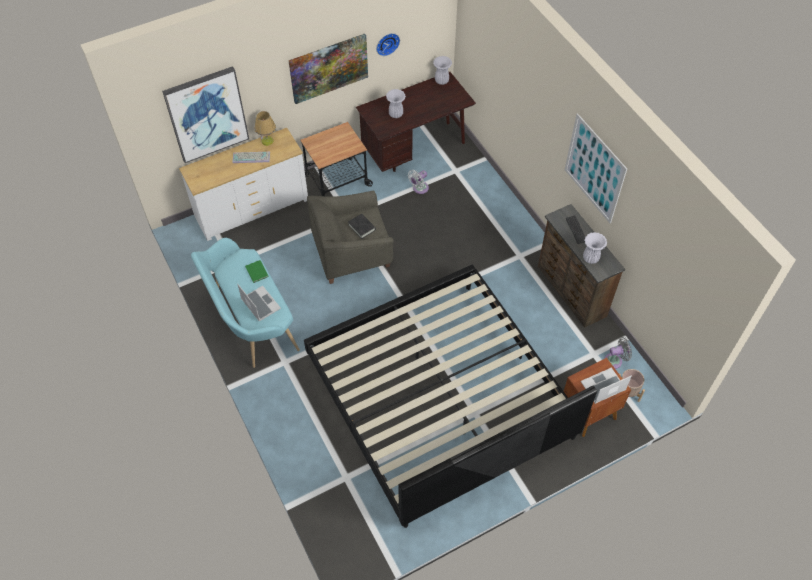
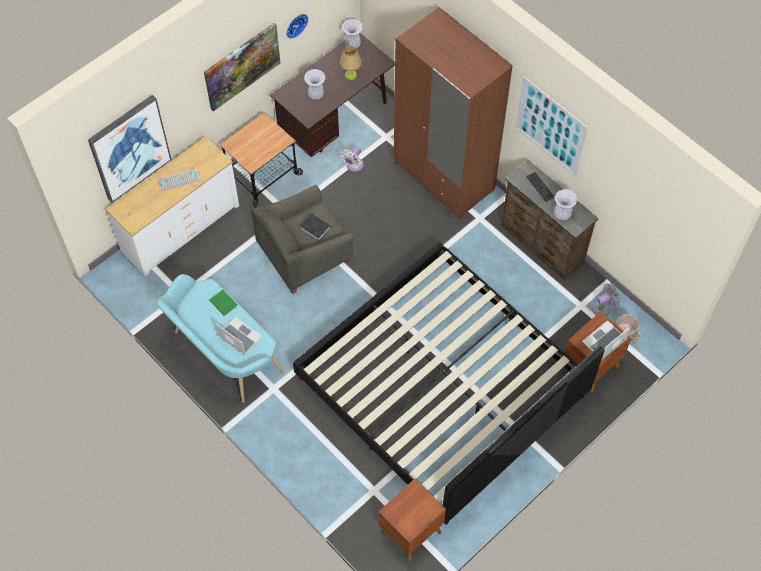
camera: 15 degrees left, 5 degrees up
table lamp [255,111,276,146] -> table lamp moved to [339,46,362,80]
none -> brown nightstand [378,479,446,562]
none -> brown wardrobe [394,7,513,220]

